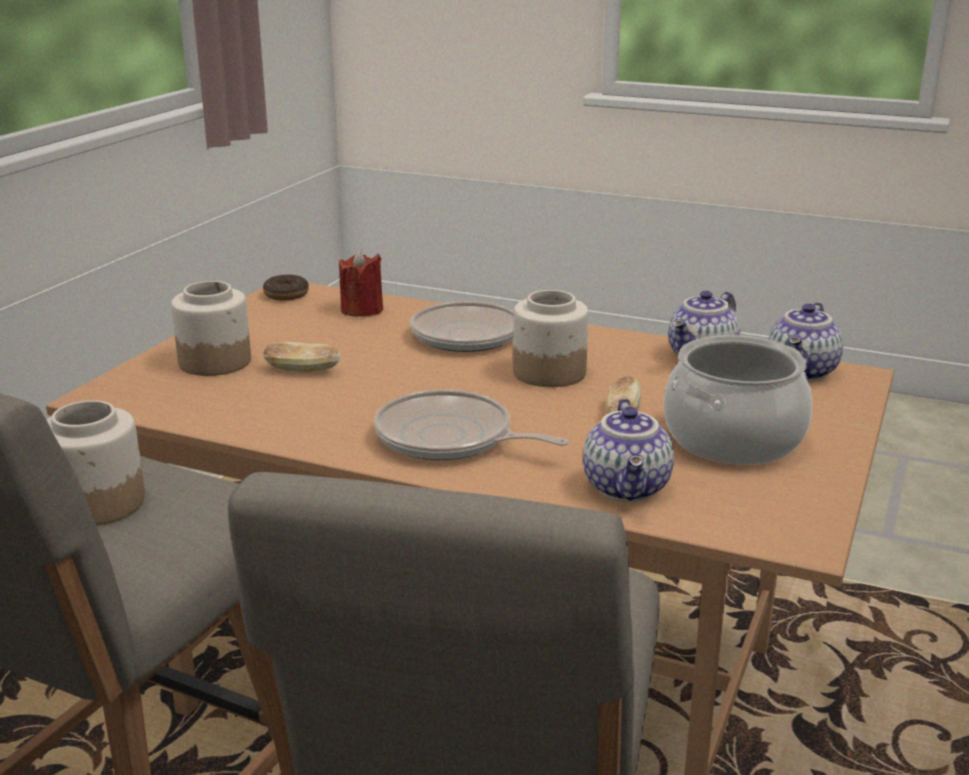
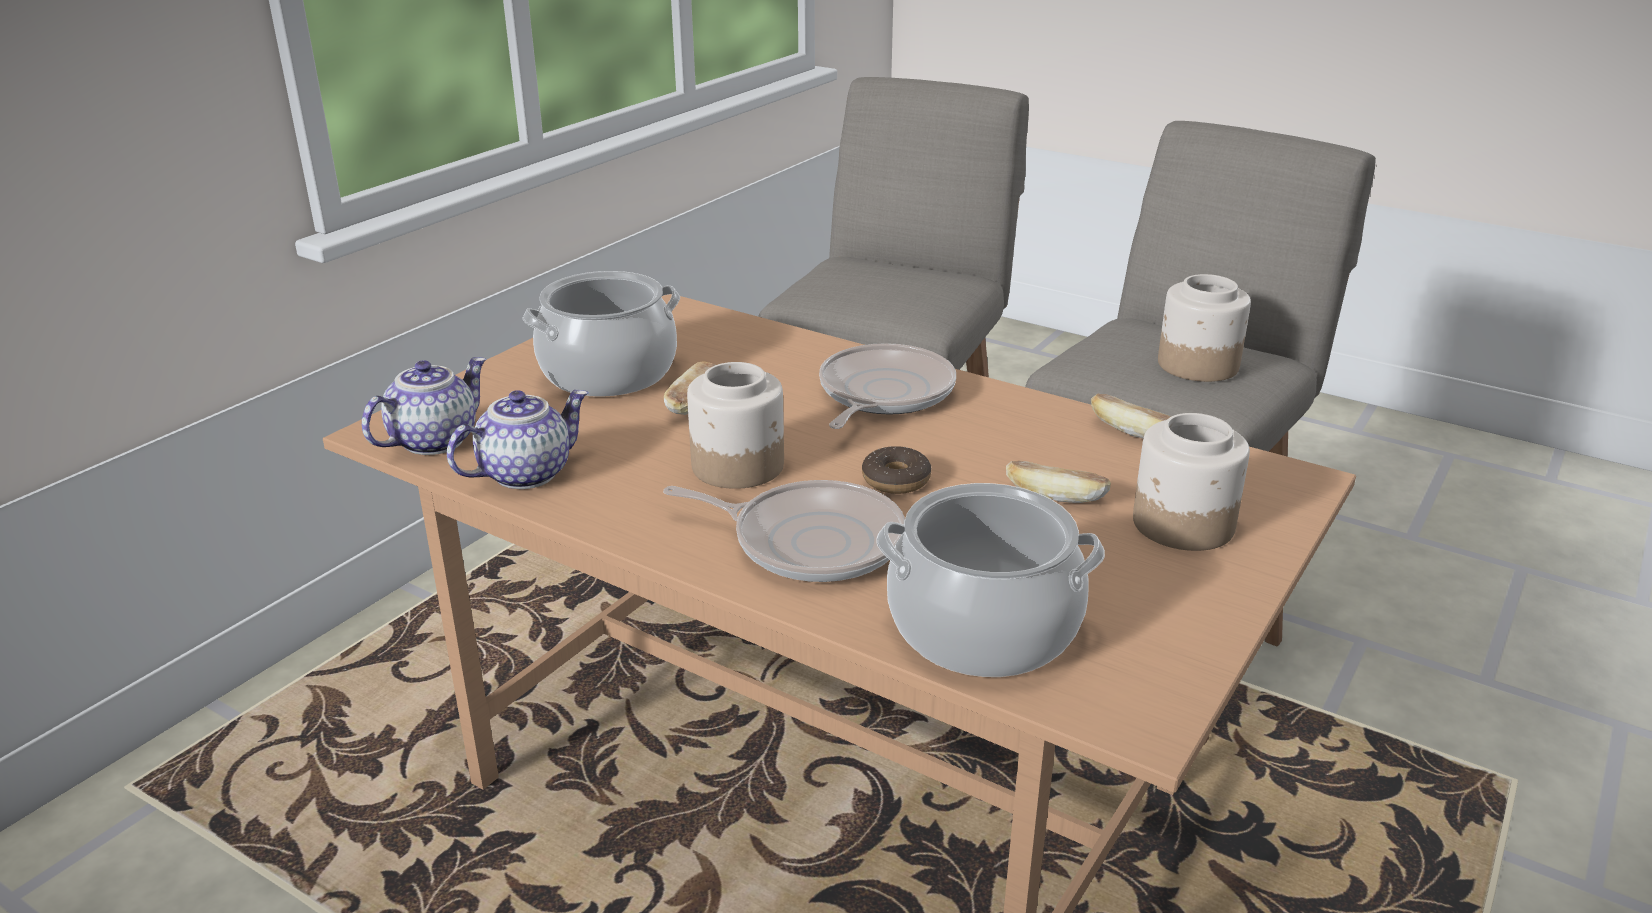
camera: 170 degrees left, 5 degrees up
donut [263,275,309,300] -> donut moved to [862,446,931,494]
red candle [339,250,383,317] -> cooking pot [877,483,1105,677]
frying pan [374,390,569,460] -> frying pan turned 105 degrees counterclockwise [819,343,956,429]
teapot [583,398,674,502] -> none
none -> bread [1091,393,1171,438]

